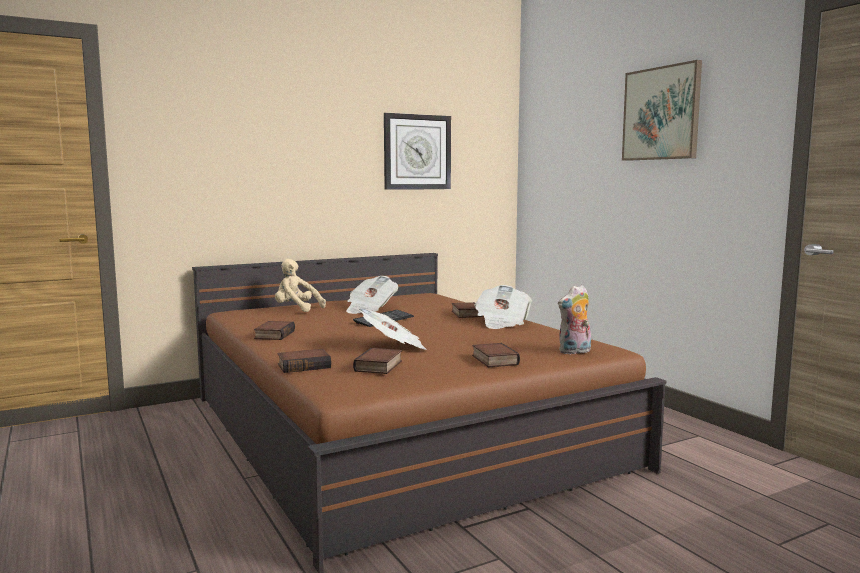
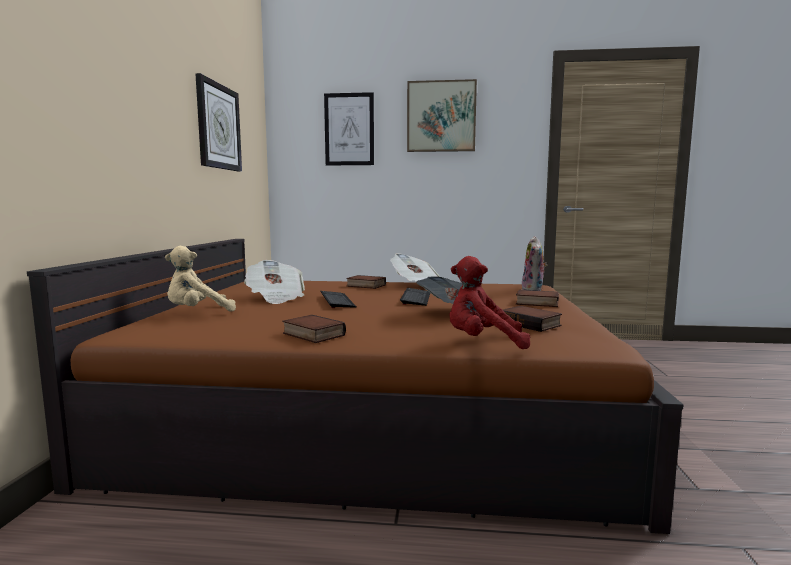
camera: 55 degrees left, 0 degrees up
book [277,349,331,373] -> red plush toy [449,256,530,349]
none -> picture [324,92,374,165]
none -> keyboard [400,288,430,306]

